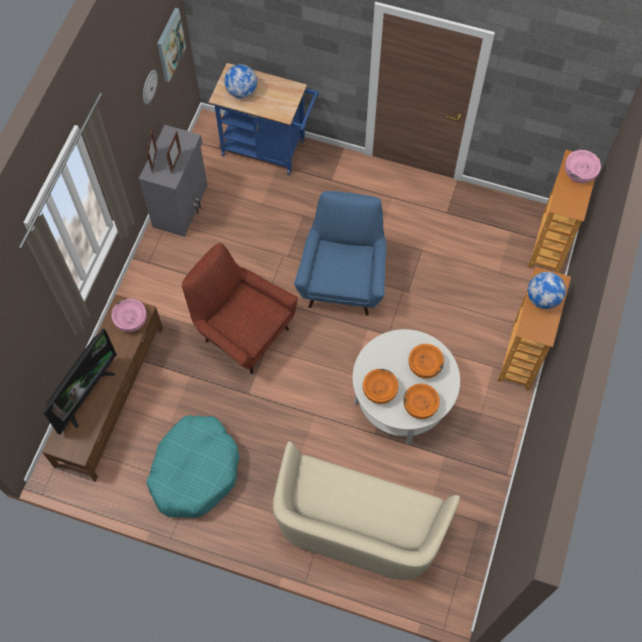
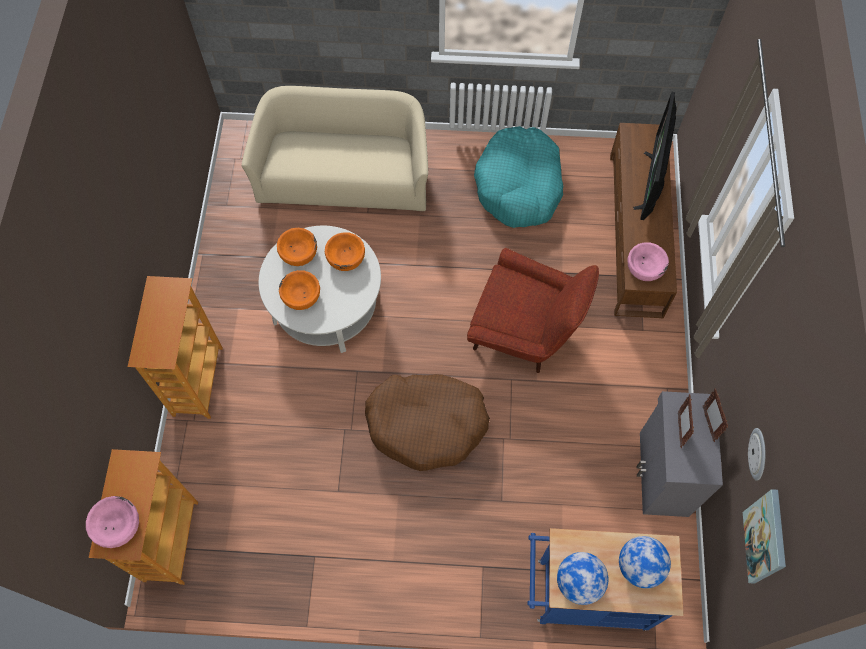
camera: 165 degrees right, 0 degrees up
blue armchair [294,191,386,316] -> brown dog bed [365,374,490,471]
globe [528,272,566,309] -> globe moved to [557,552,609,605]

